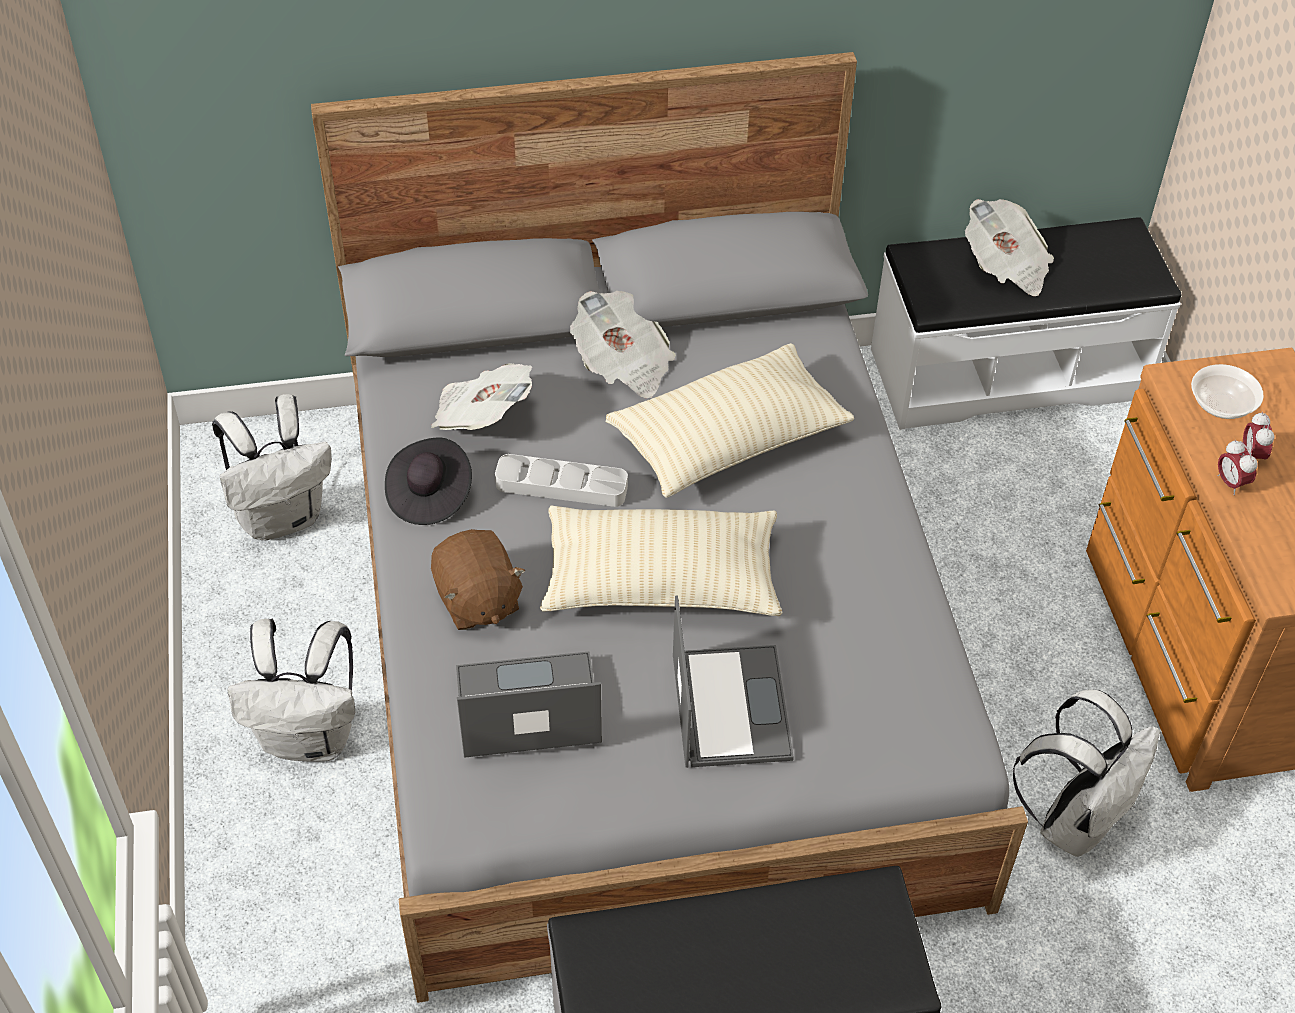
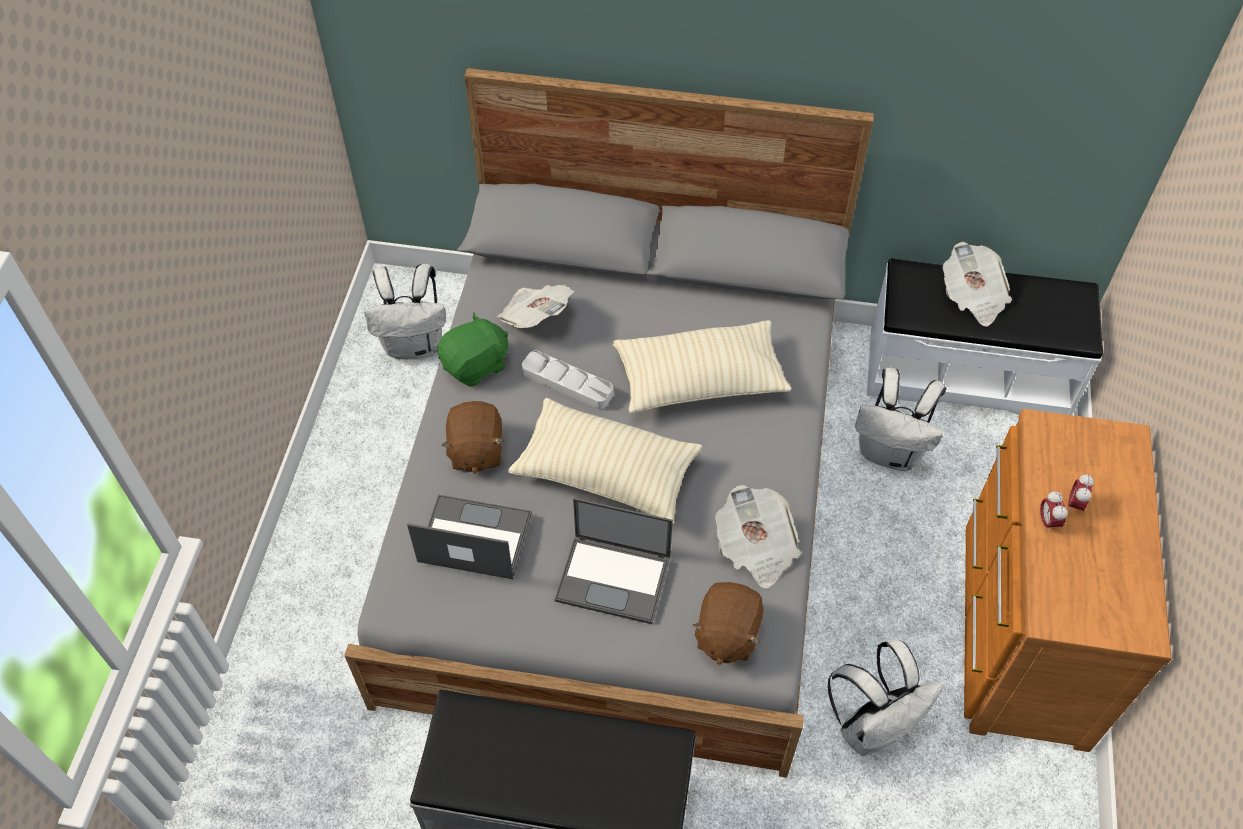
camera: 20 degrees right, 5 degrees up
white backpack [227,618,355,762] -> white backpack moved to [855,367,947,471]
black hat [385,438,472,525] -> green plush toy [437,312,508,387]
newspaper [570,291,676,398] -> newspaper moved to [715,484,801,588]
laptop [673,595,794,768] -> laptop turned 90 degrees clockwise [555,498,673,624]
bowl [1191,364,1264,419] -> none
none -> brown plush toy [692,582,764,665]

